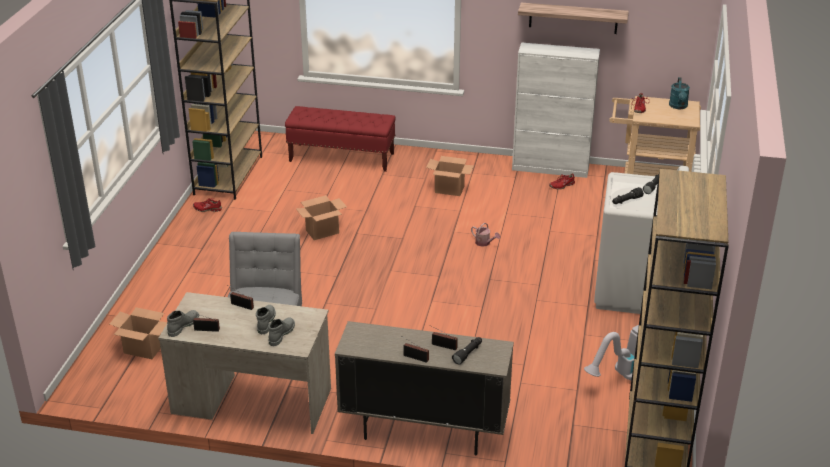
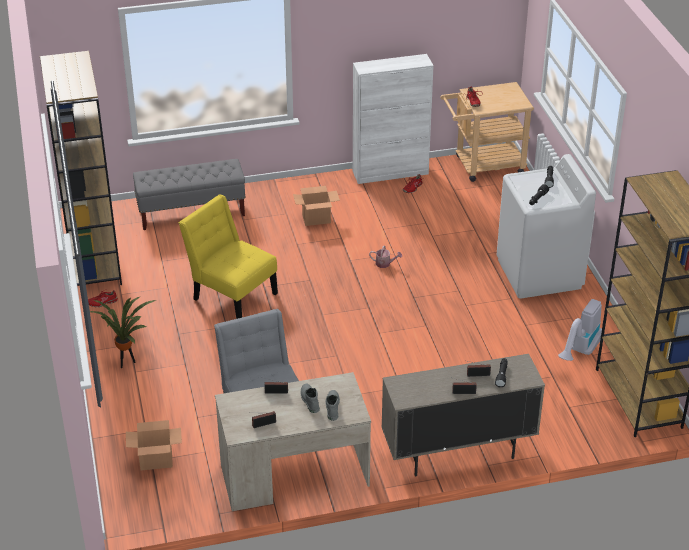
camera: 25 degrees left, 5 degrees up
grey boot [167,310,199,337] -> none
red bench [285,106,396,172] -> grey bench [133,159,246,230]
cardboard box [296,195,347,240] -> yellow chair [179,195,278,319]
shelf [518,3,629,34] -> none
turquoise watering can [669,77,690,109] -> none
none -> potted plant [90,297,156,368]

